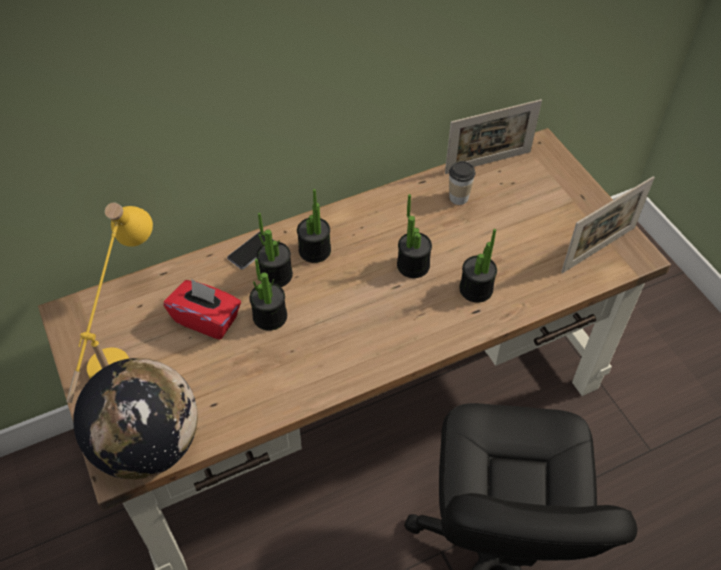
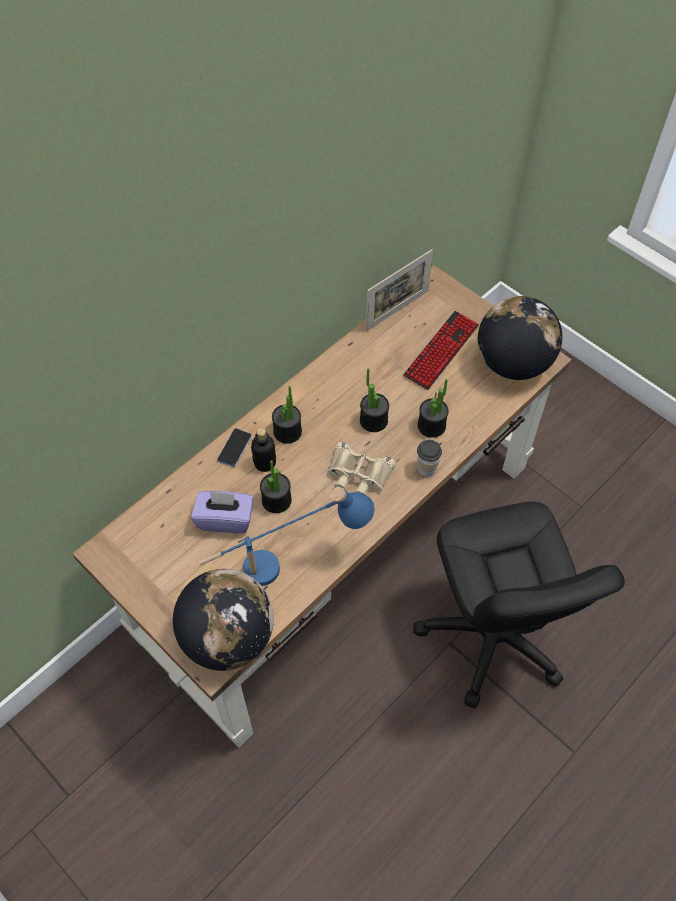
camera: 20 degrees left, 5 degrees up
yellow table lamp [66,202,153,403] -> none
red tissue box [164,279,241,340] -> purple tissue box [191,491,254,533]
potted plant [256,213,293,287] -> bottle [251,428,276,472]
cup [449,161,476,205] -> cup moved to [417,440,442,477]
picture frame [561,176,655,273] -> globe [478,296,563,380]
none -> blue table lamp [199,487,374,586]
none -> beige binoculars [328,442,396,495]
none -> keyboard [403,311,479,390]

